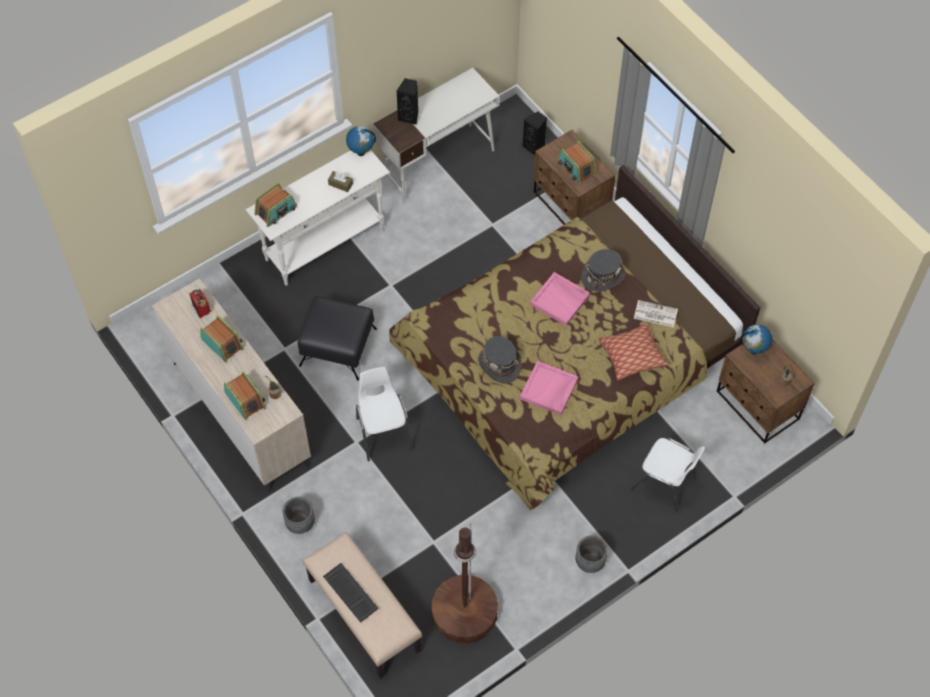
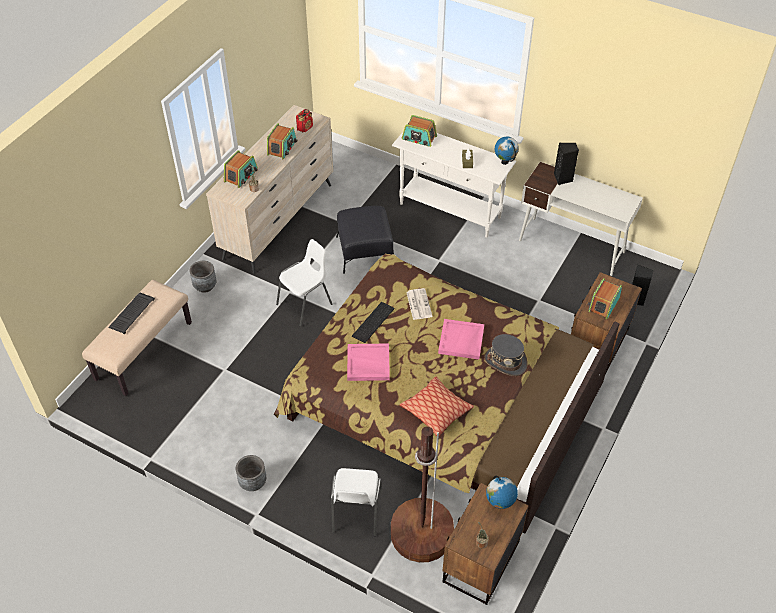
camera: 65 degrees right, 10 degrees down
brown floor lamp [432,524,498,644] -> brown floor lamp moved to [391,426,454,563]
grey hat [478,336,522,384] -> keyboard [352,302,394,343]
newspaper [634,300,678,328] -> newspaper moved to [406,288,433,320]

